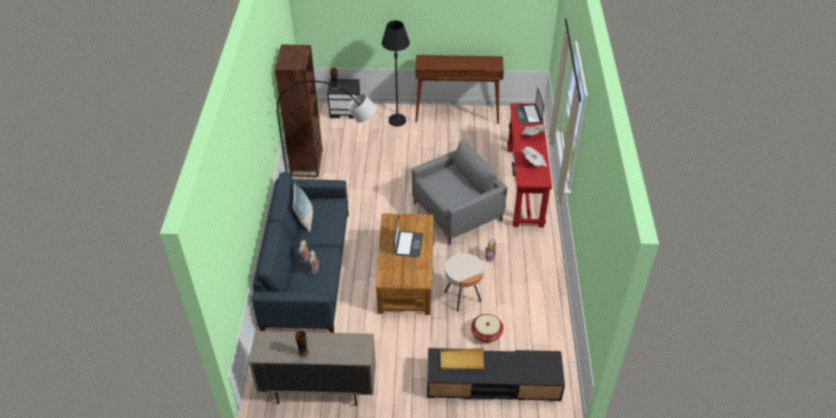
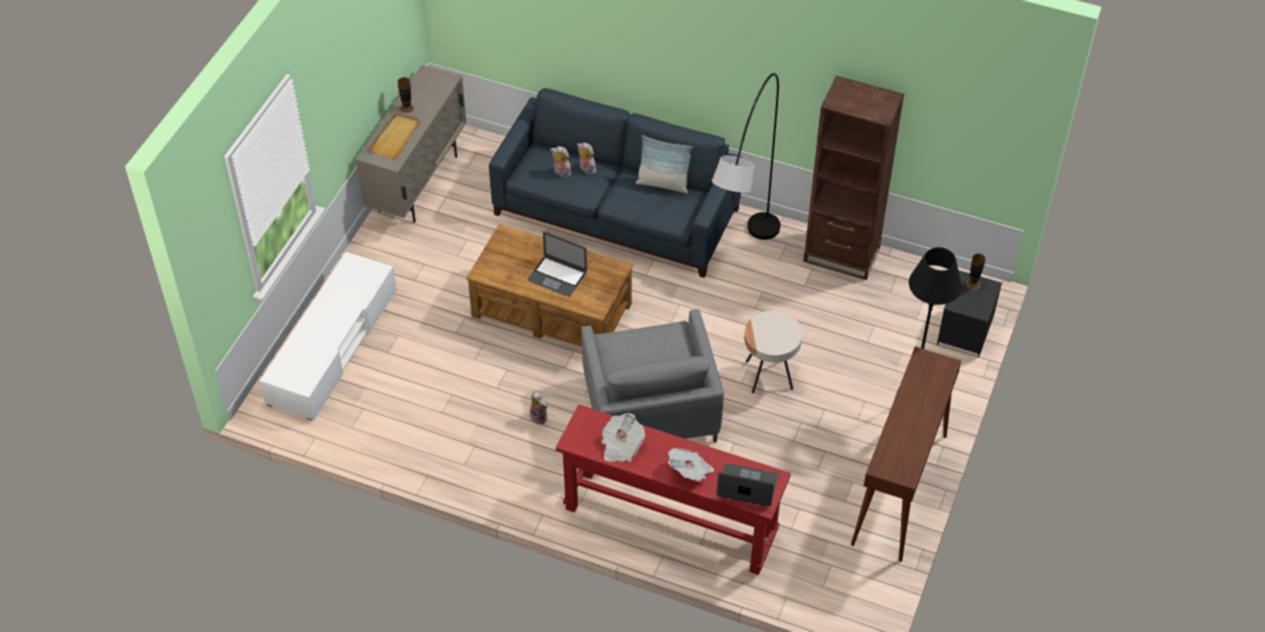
camera: 110 degrees right, 5 degrees up
black tv stand [427,348,565,401] -> white tv stand [260,252,397,420]
beige tray [441,348,484,369] -> beige tray moved to [369,113,420,158]
beige side table [444,253,484,312] -> beige side table moved to [744,311,802,393]
basket [471,314,503,343] -> none

